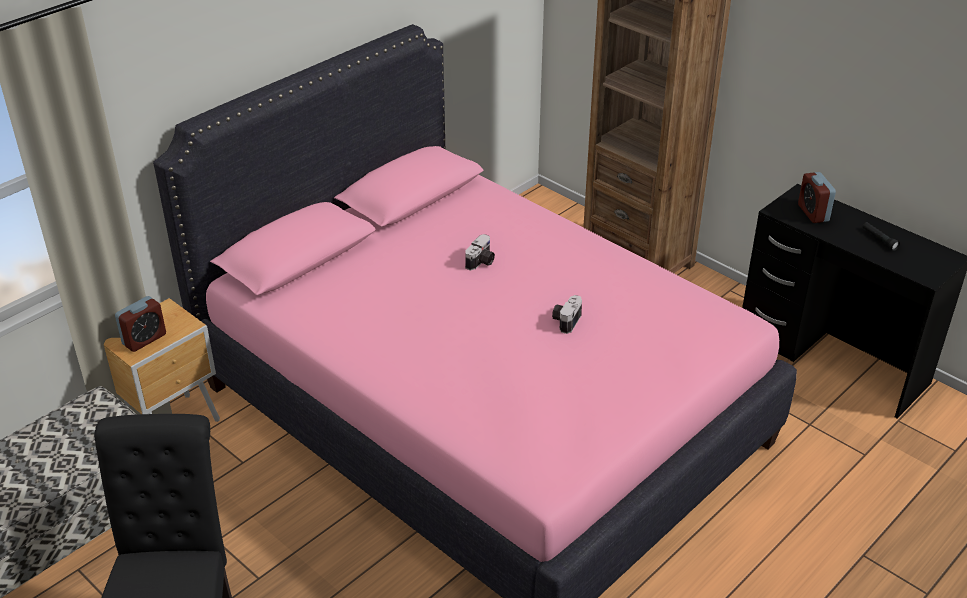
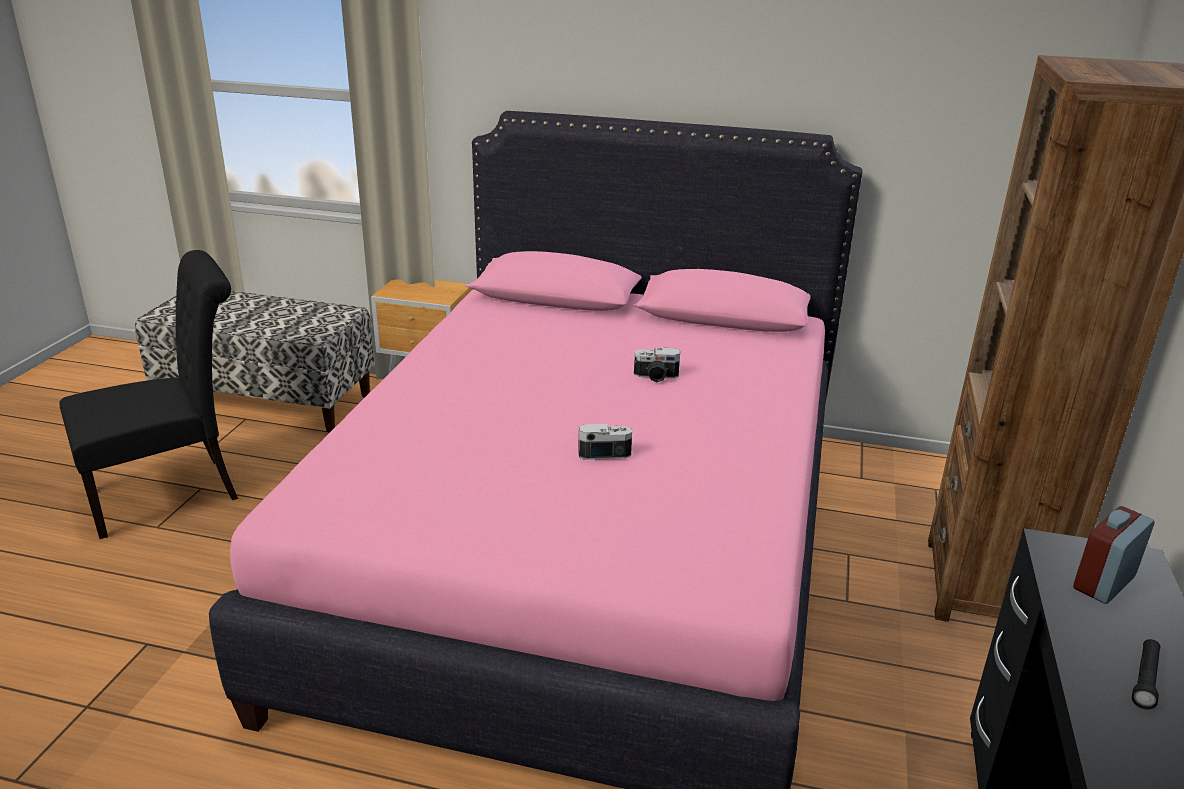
camera: 60 degrees right, 10 degrees down
alarm clock [115,296,166,352] -> none

